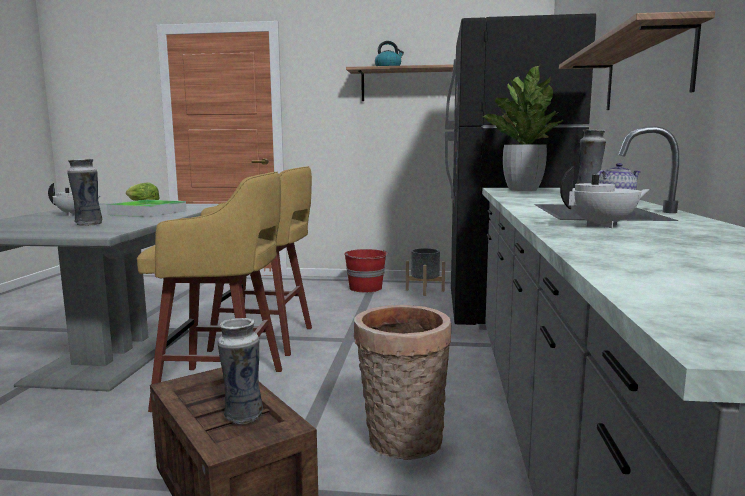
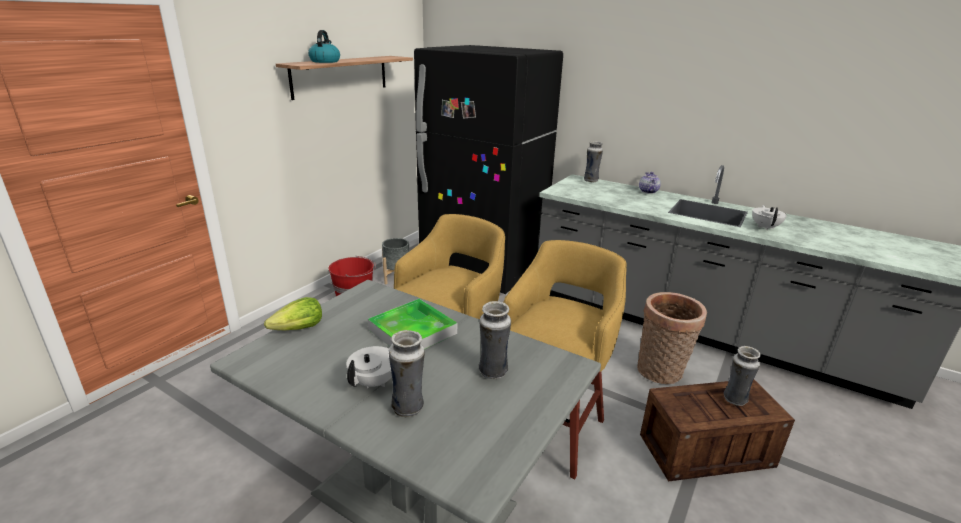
camera: 65 degrees left, 15 degrees up
potted plant [483,66,563,191] -> none
shelf [559,11,715,110] -> none
none -> vase [389,330,425,417]

